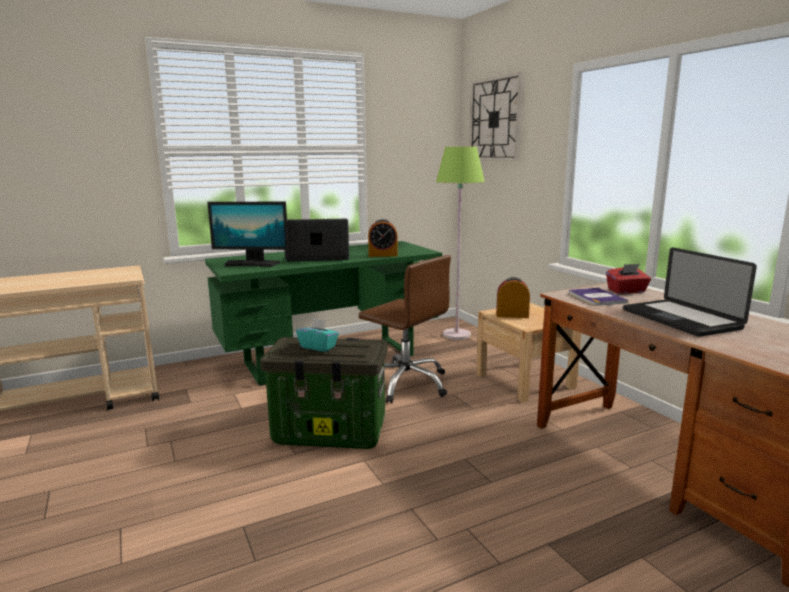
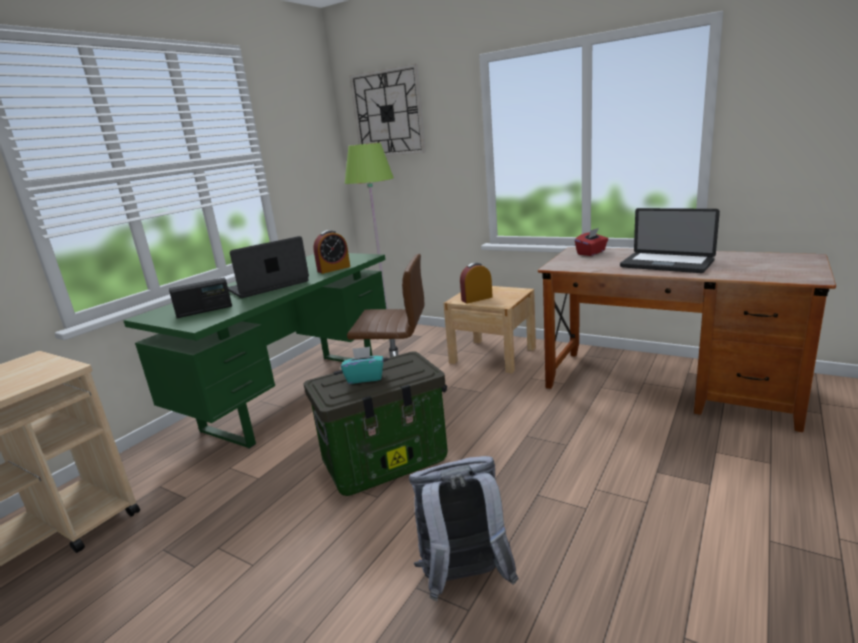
camera: 30 degrees left, 5 degrees up
monitor [207,202,289,267] -> radio [169,277,232,318]
book [569,288,628,306] -> none
none -> grey backpack [409,456,519,601]

